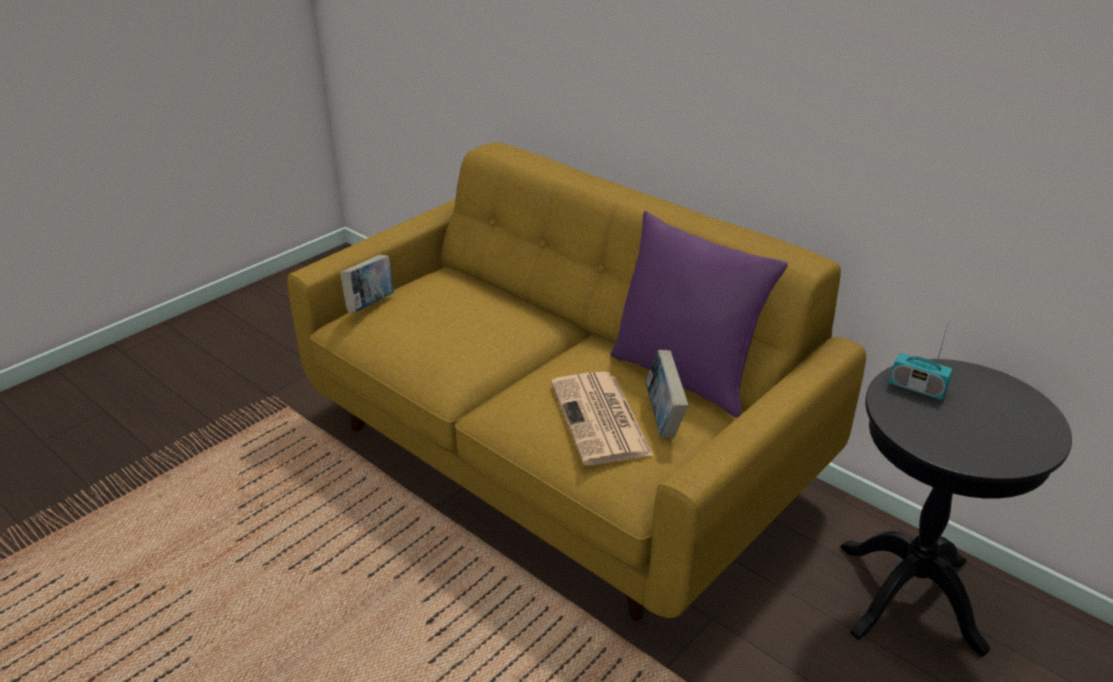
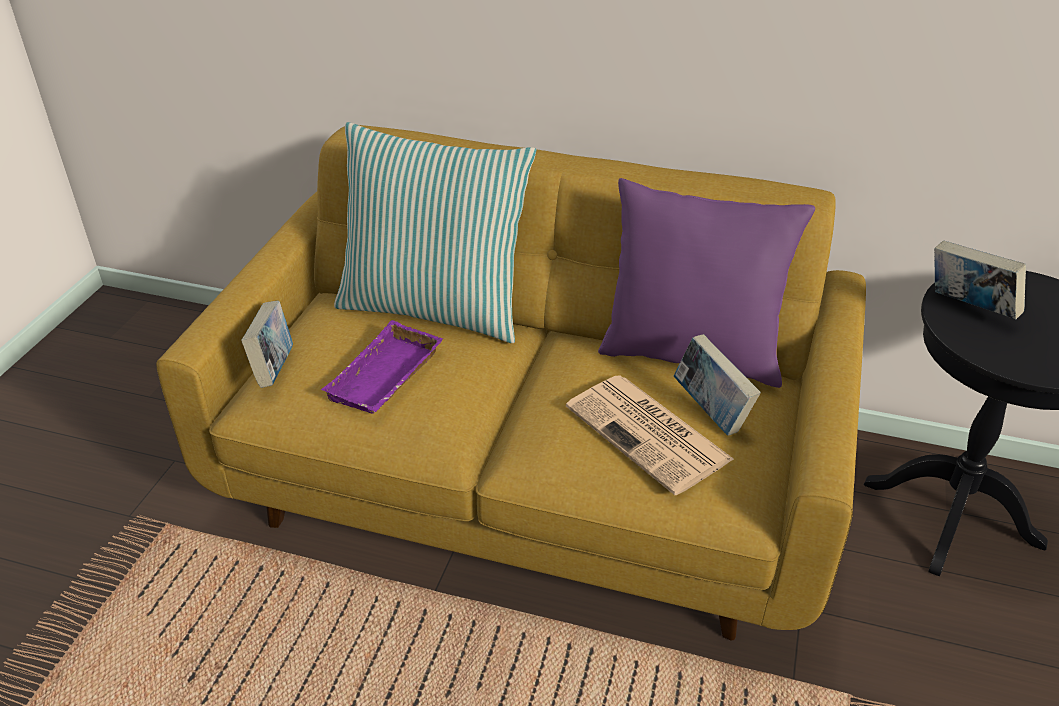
camera: 25 degrees left, 5 degrees up
radio [890,320,953,399] -> book [934,241,1026,319]
none -> purple tray [321,320,443,414]
none -> pillow [334,122,536,343]

